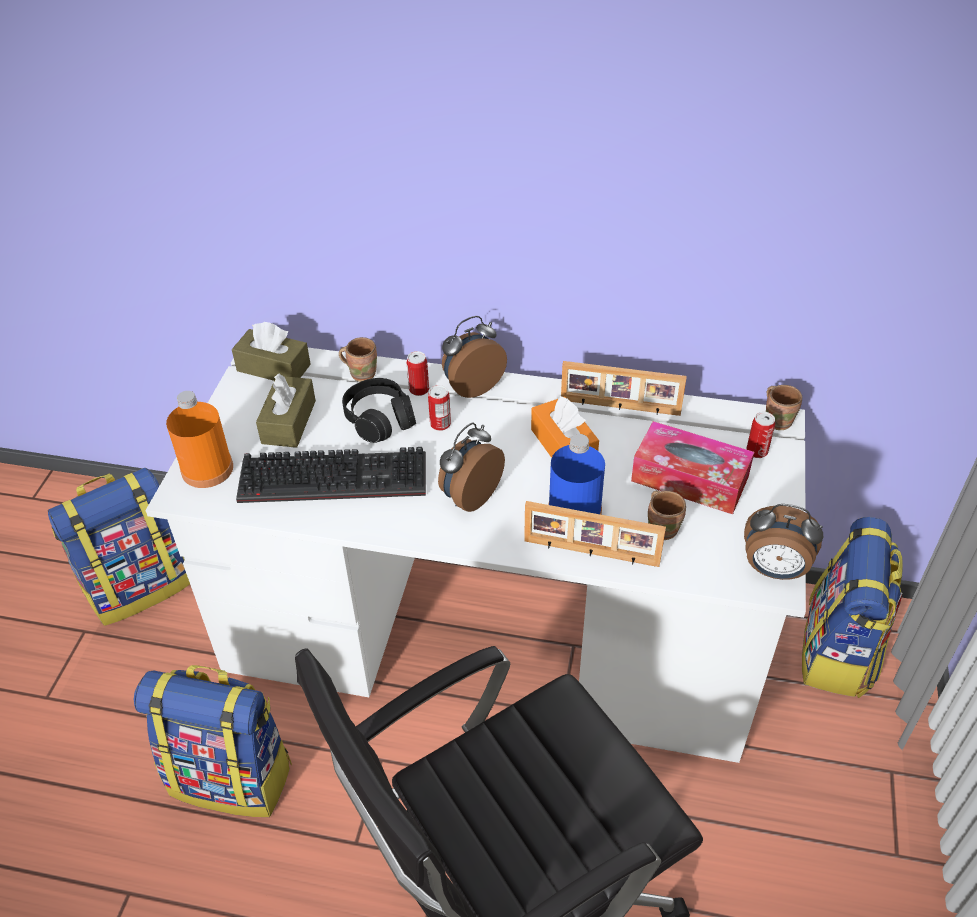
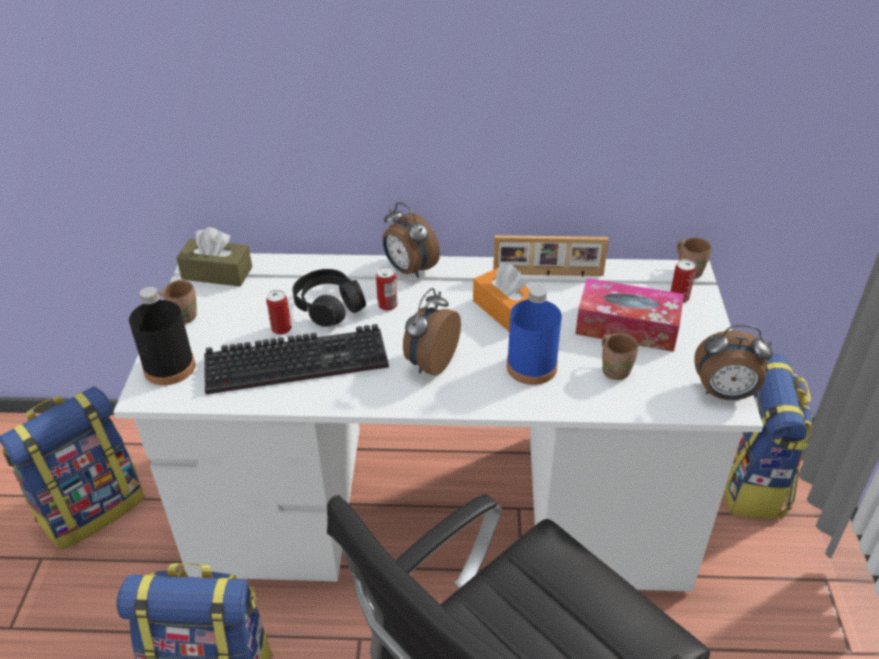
camera: 10 degrees left, 5 degrees down
orange bottle [166,391,233,488] -> black bottle [129,287,195,385]
brown tissue box [256,374,316,448] -> none
brown mug [339,337,377,382] -> brown mug moved to [158,280,197,324]
can [407,351,429,396] -> can moved to [266,290,292,335]
alarm clock [442,316,507,398] -> alarm clock turned 90 degrees counterclockwise [383,202,440,278]
picture frame [524,501,666,567] -> none

